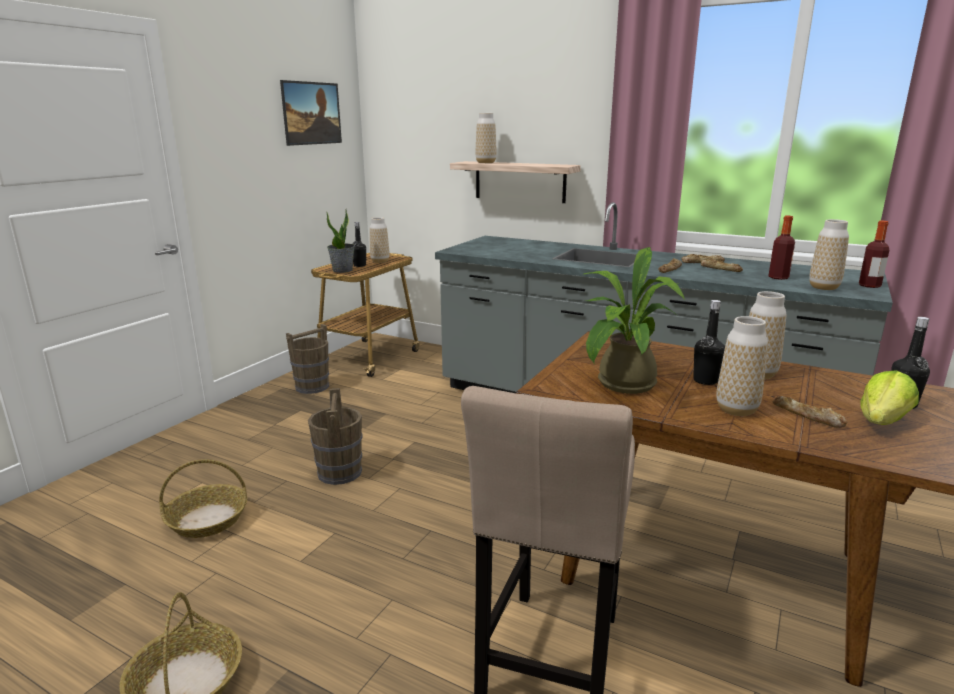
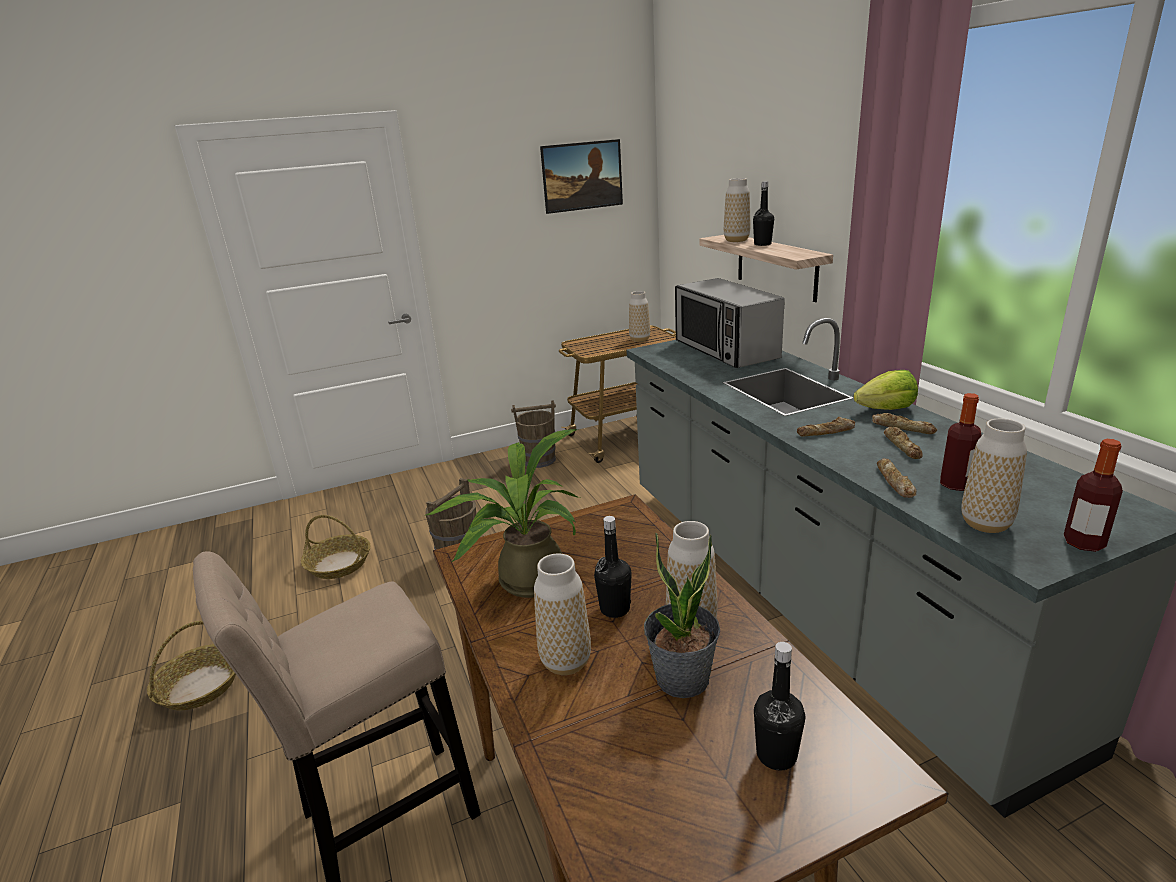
camera: 40 degrees right, 5 degrees up
potted plant [327,209,355,273] -> potted plant moved to [644,533,720,698]
black bottle [352,222,366,267] -> black bottle moved to [753,181,774,246]
bread [773,396,847,428] -> bread moved to [877,458,917,498]
lettuce [860,370,919,425] -> lettuce moved to [854,370,918,410]
none -> microwave [675,278,785,368]

